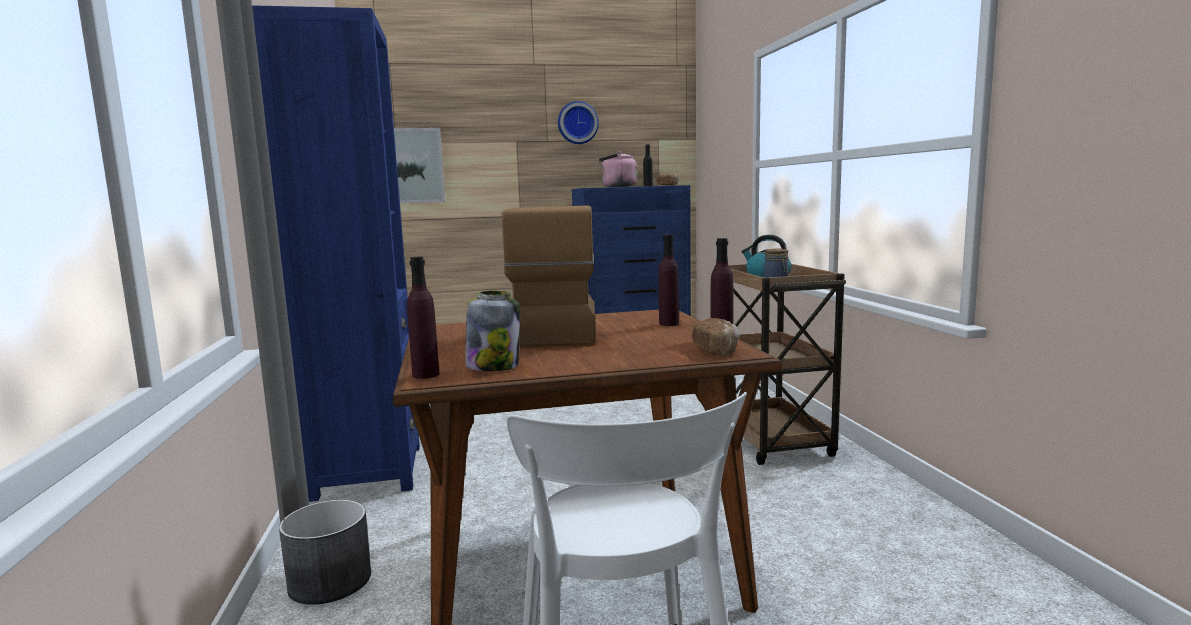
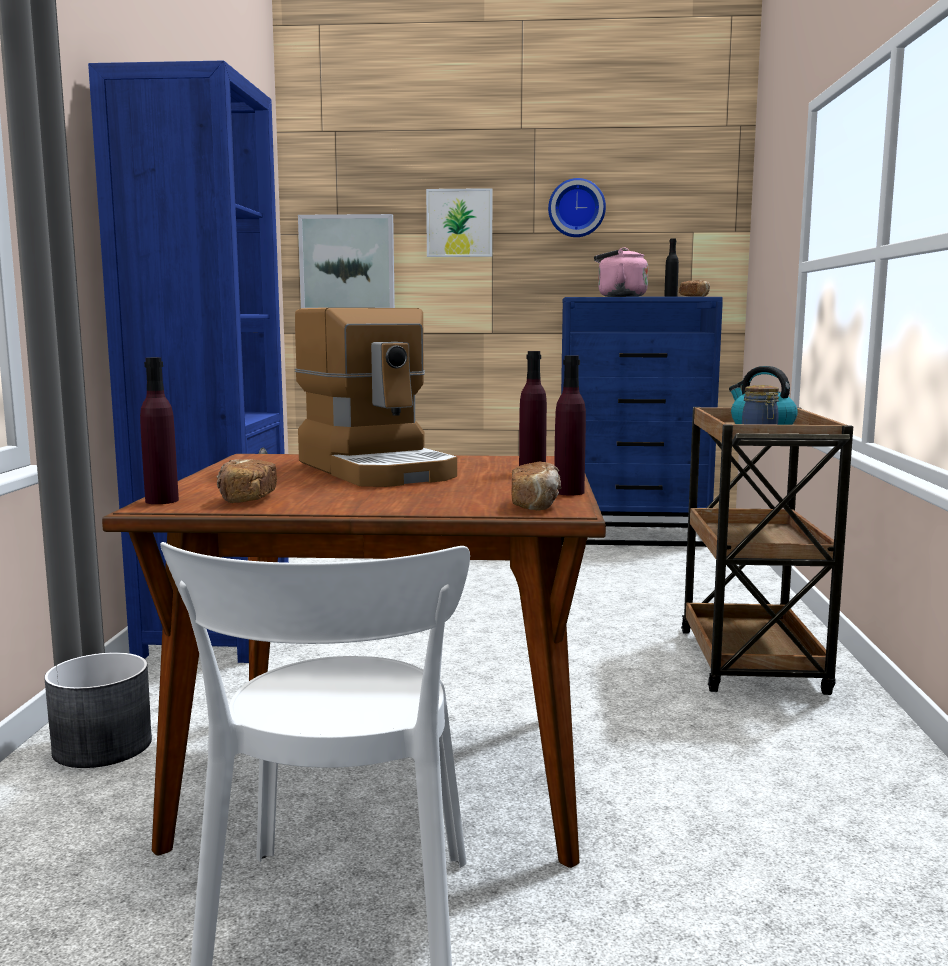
camera: 15 degrees right, 0 degrees up
jar [465,291,520,371] -> bread [217,459,277,503]
coffee machine [502,205,596,347] -> coffee machine turned 135 degrees clockwise [295,308,457,487]
none -> picture [426,188,492,257]

